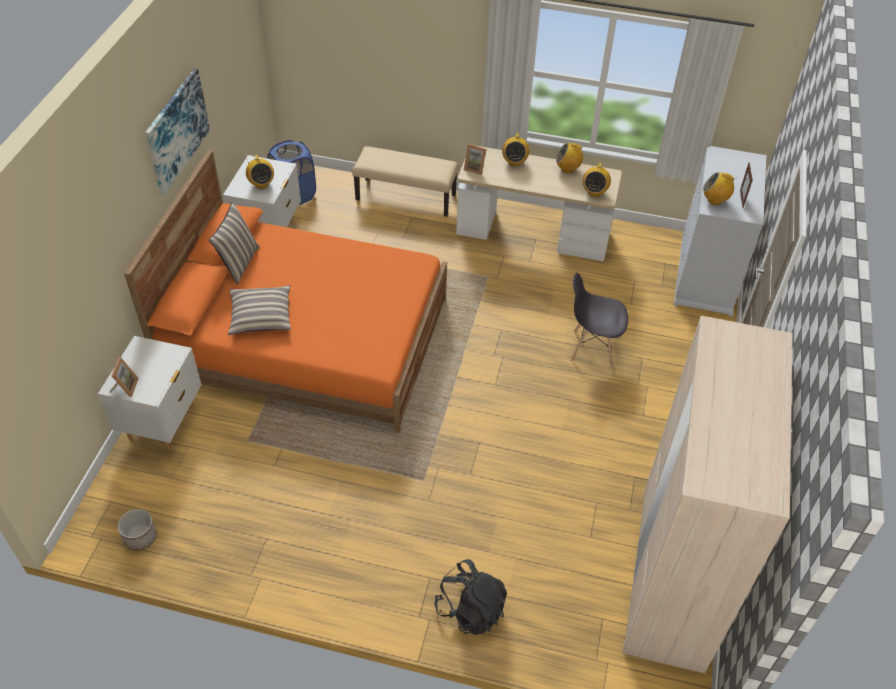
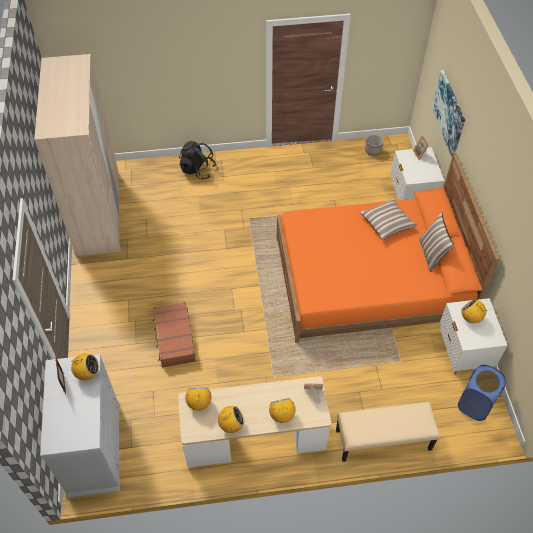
camera: 160 degrees right, 5 degrees up
picture [145,68,210,195] -> picture moved to [432,70,465,157]
grey chair [570,272,628,367] -> brown suitcase [153,302,196,368]

